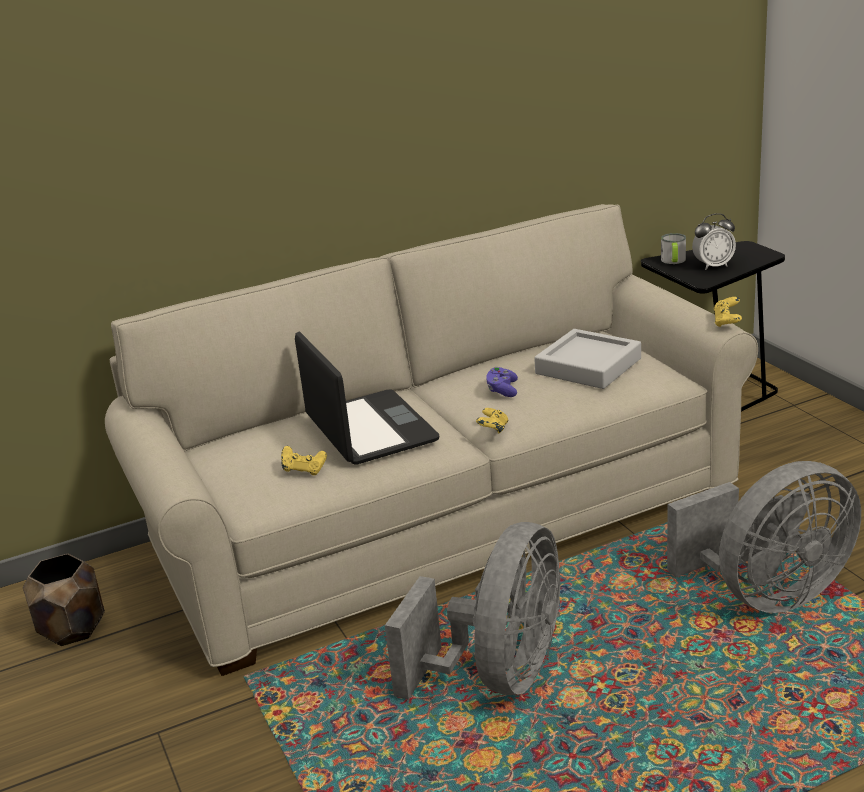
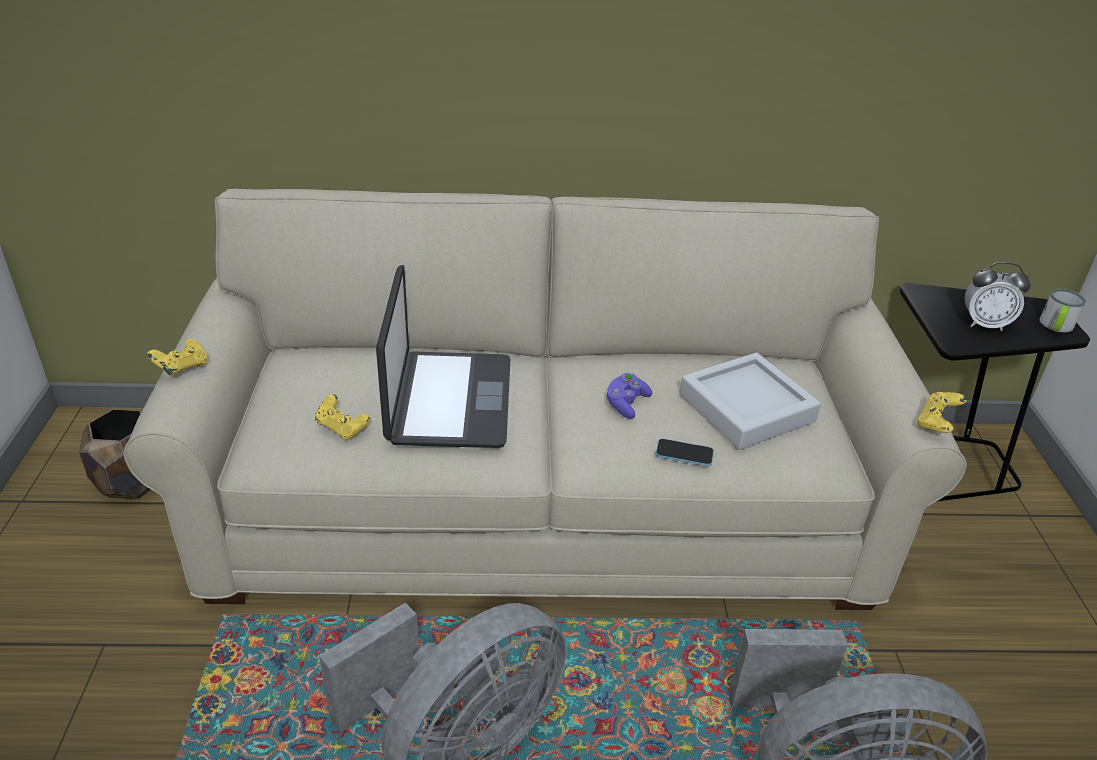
camera: 20 degrees right, 10 degrees up
yellow game controller [476,408,508,434] -> yellow game controller moved to [147,339,207,376]
mug [661,233,686,264] -> mug moved to [1040,289,1086,332]
none -> phone [656,439,714,466]

